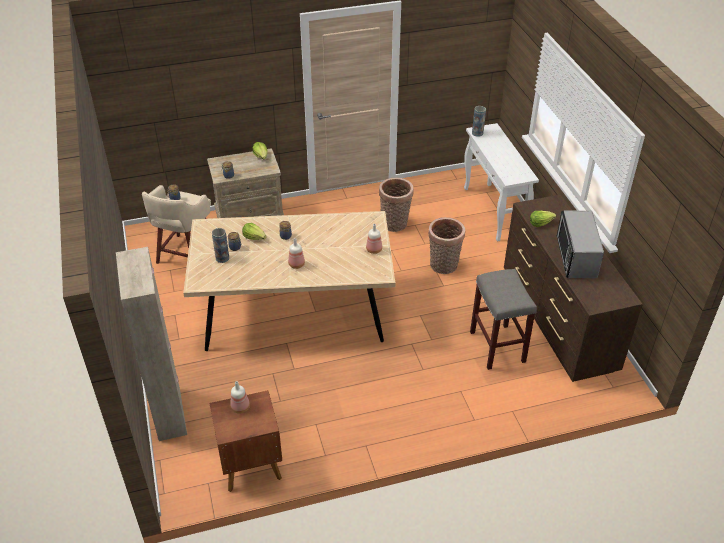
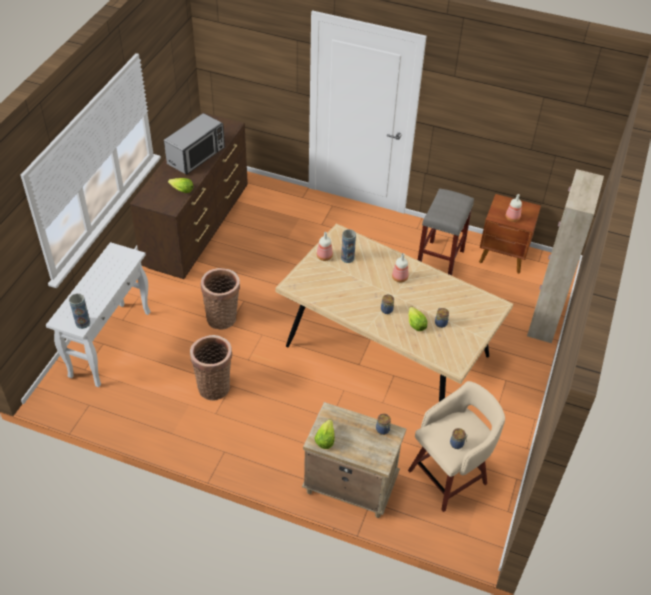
camera: 145 degrees left, 5 degrees up
vase [212,228,229,263] -> vase moved to [341,229,356,263]
grey stool [470,269,537,370] -> grey stool moved to [418,188,474,276]

